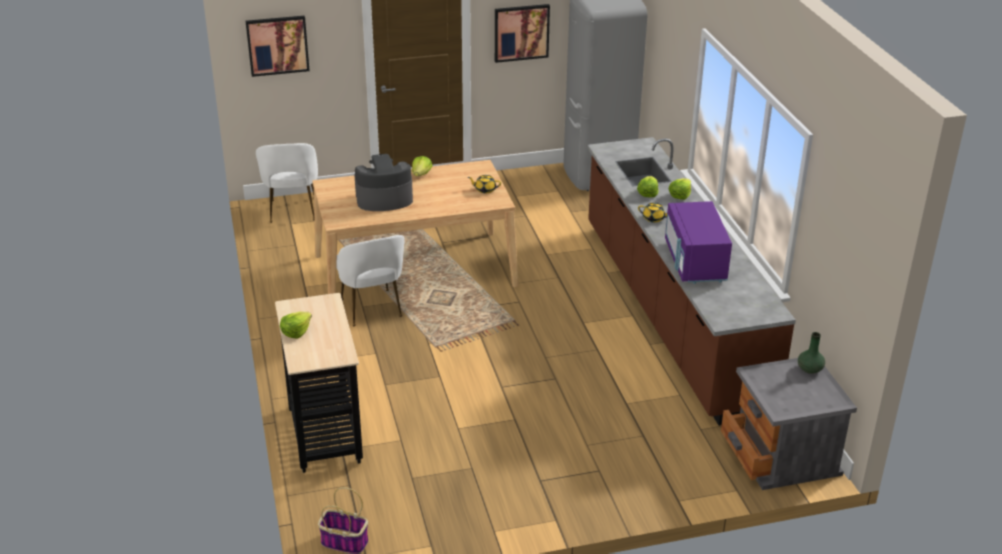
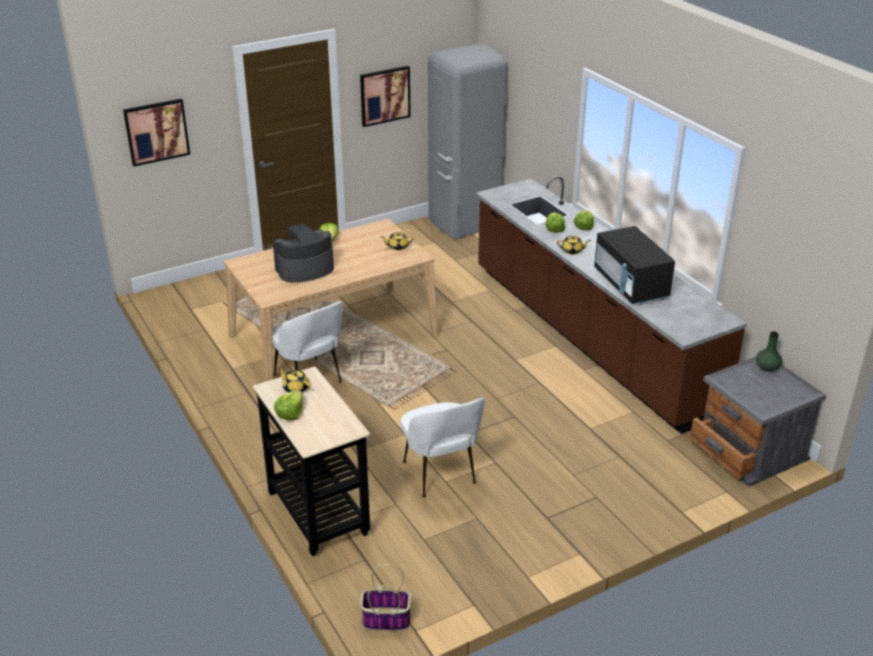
camera: 15 degrees left, 0 degrees up
white chair [256,143,318,223] -> white chair moved to [400,398,485,497]
purple microwave [665,201,732,284] -> black microwave [594,226,675,305]
none -> yellow teapot [278,368,311,393]

